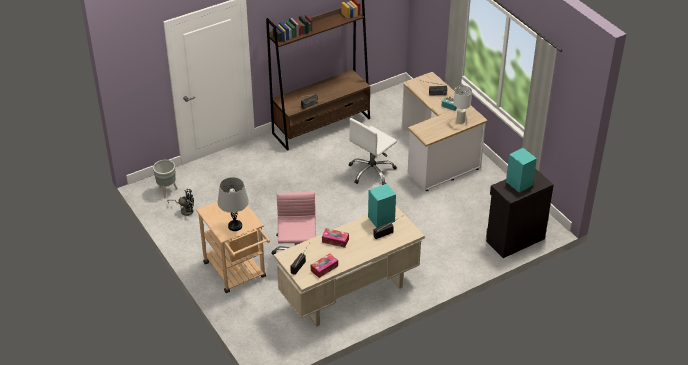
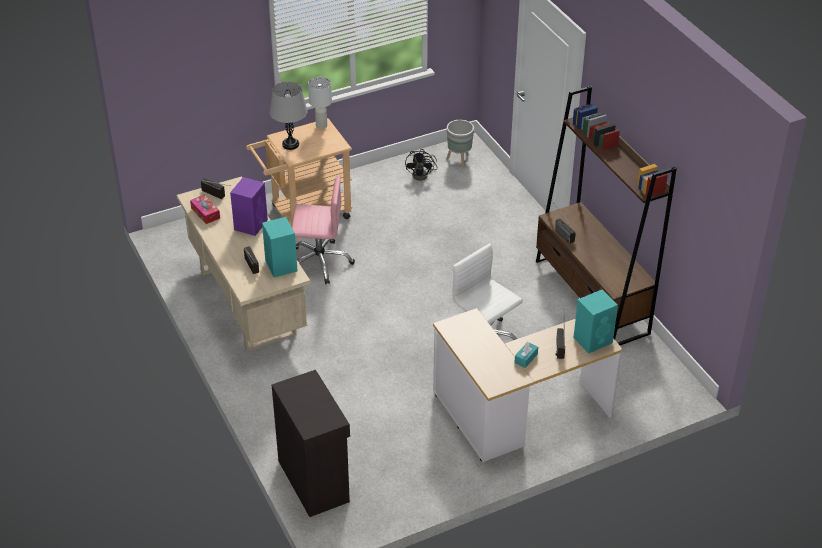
camera: 95 degrees right, 0 degrees up
tissue box [322,228,349,248] -> purple speaker [230,177,268,236]
white table lamp [454,85,472,124] -> white table lamp moved to [308,77,332,129]
turquoise speaker [506,148,537,193] -> turquoise speaker moved to [574,290,618,353]

